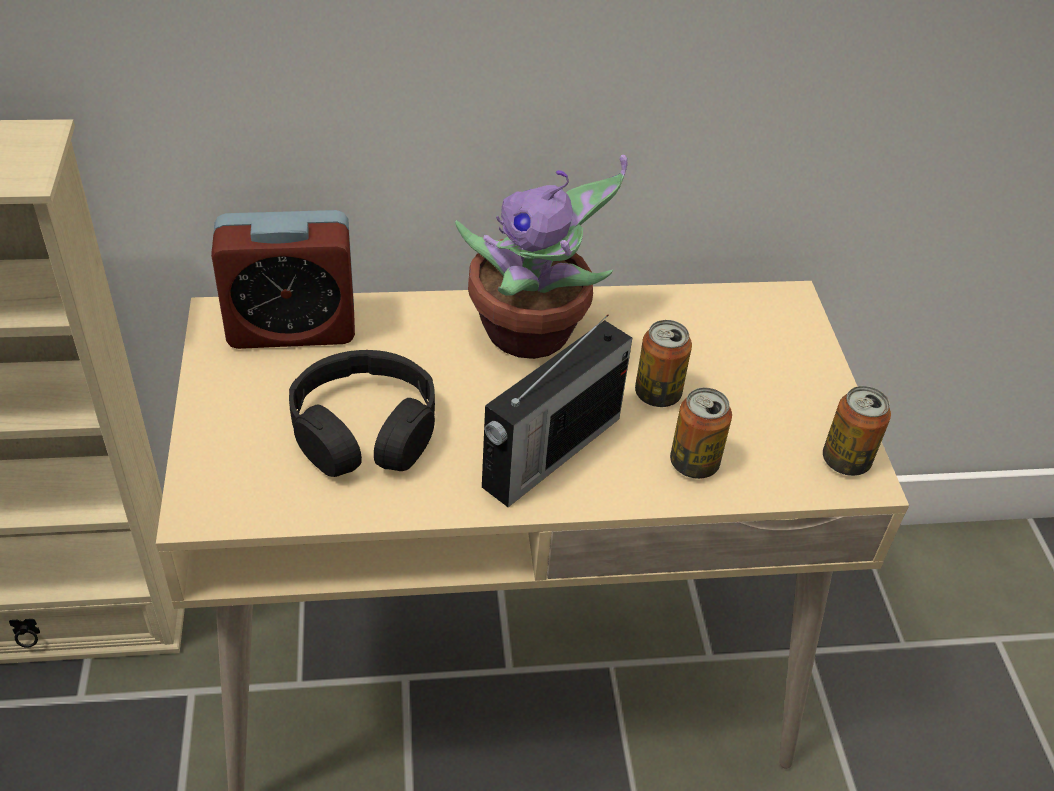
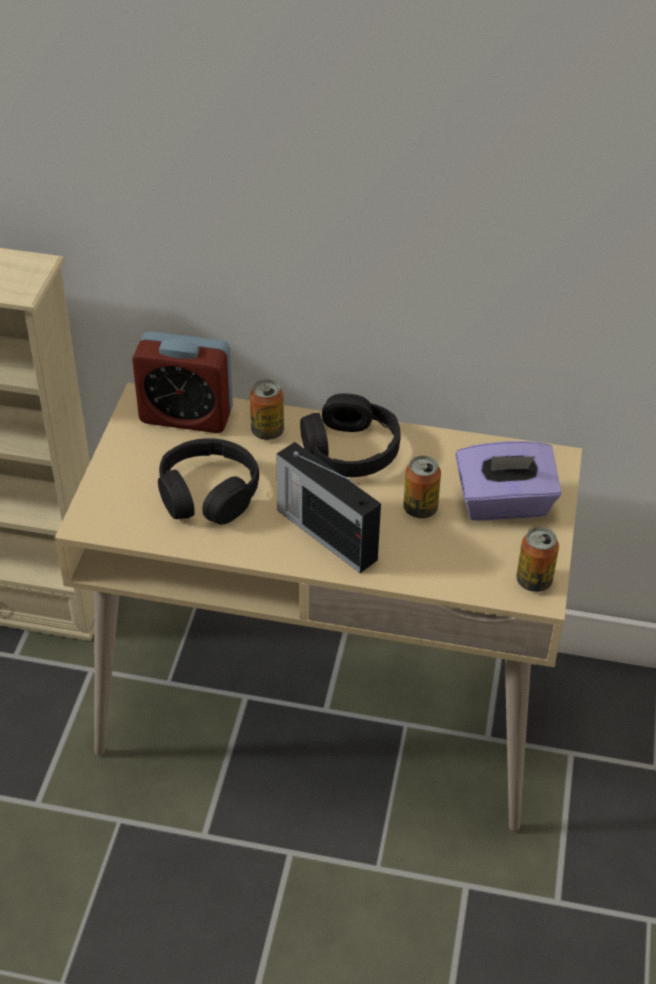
camera: 20 degrees right, 0 degrees up
potted plant [455,155,627,359] -> black headphones [300,393,401,477]
radio [482,314,632,507] -> radio turned 75 degrees clockwise [276,442,381,573]
can [670,388,732,479] -> can moved to [250,379,284,440]
none -> purple tissue box [456,441,561,521]

